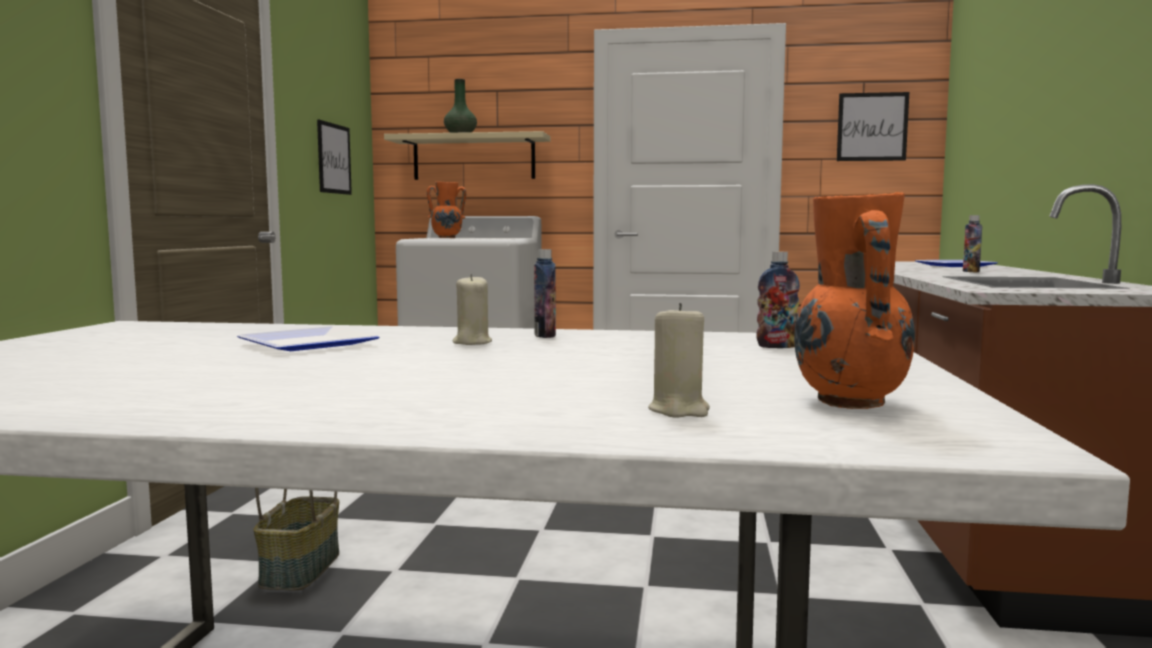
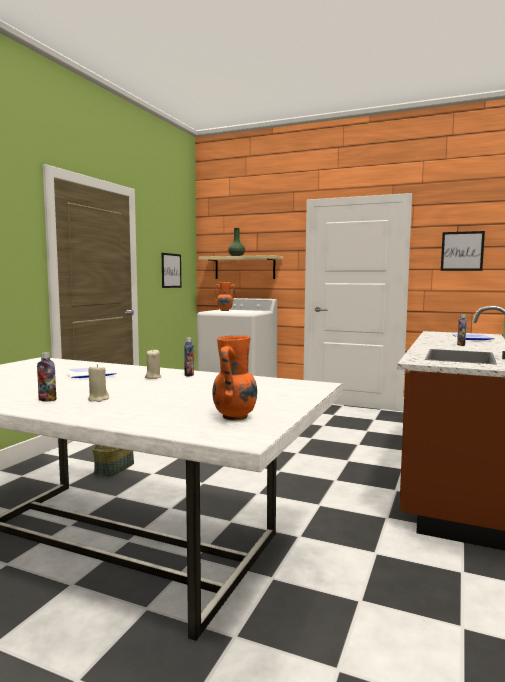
camera: 15 degrees right, 0 degrees up
beige candle [648,303,710,418] -> beige candle moved to [88,364,109,402]
bottle [756,251,800,348] -> bottle moved to [37,352,56,402]

